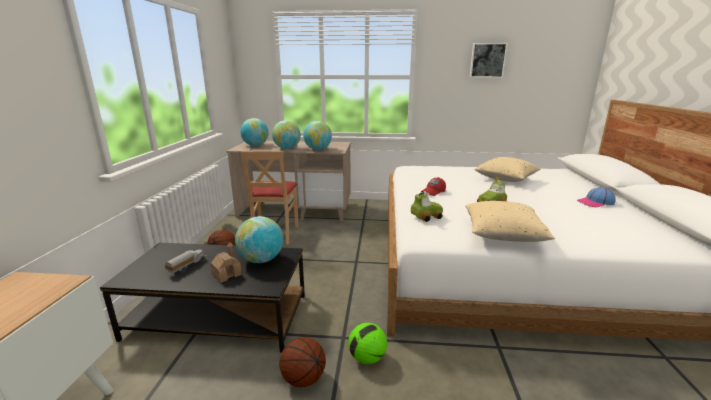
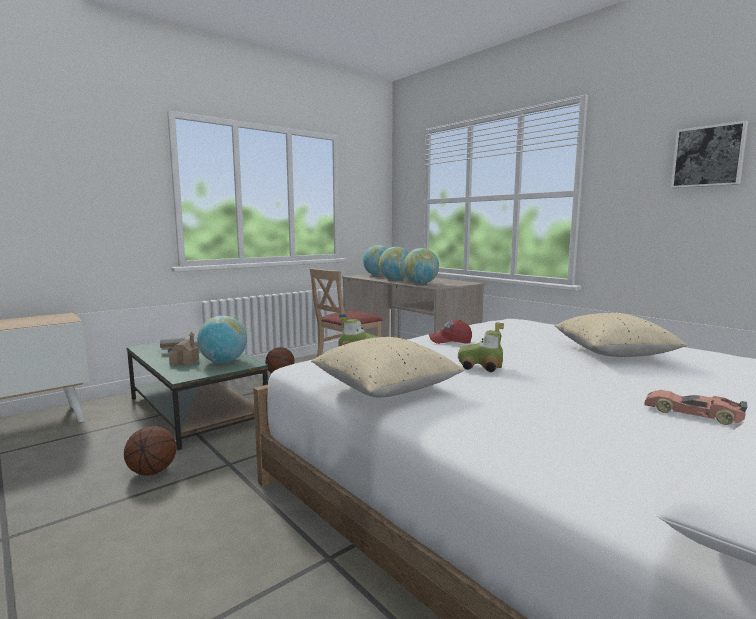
camera: 45 degrees right, 10 degrees down
black coffee table [100,243,305,353] -> green coffee table [126,337,268,450]
football [348,323,387,364] -> none
cap [577,188,616,207] -> toy car [644,390,748,425]

